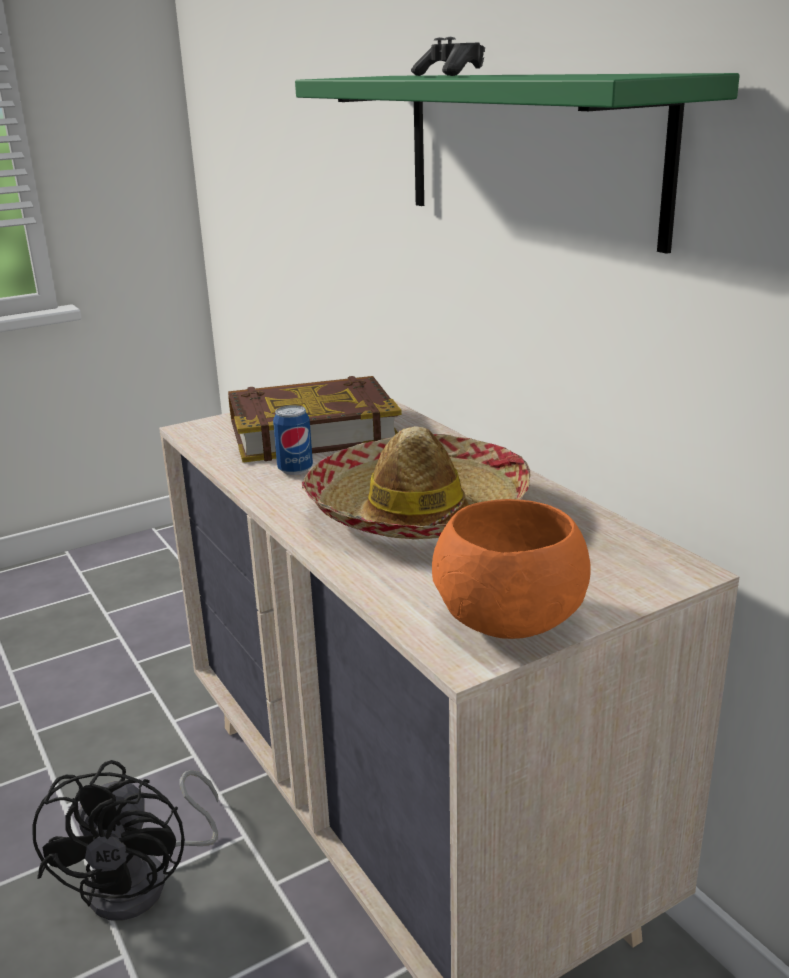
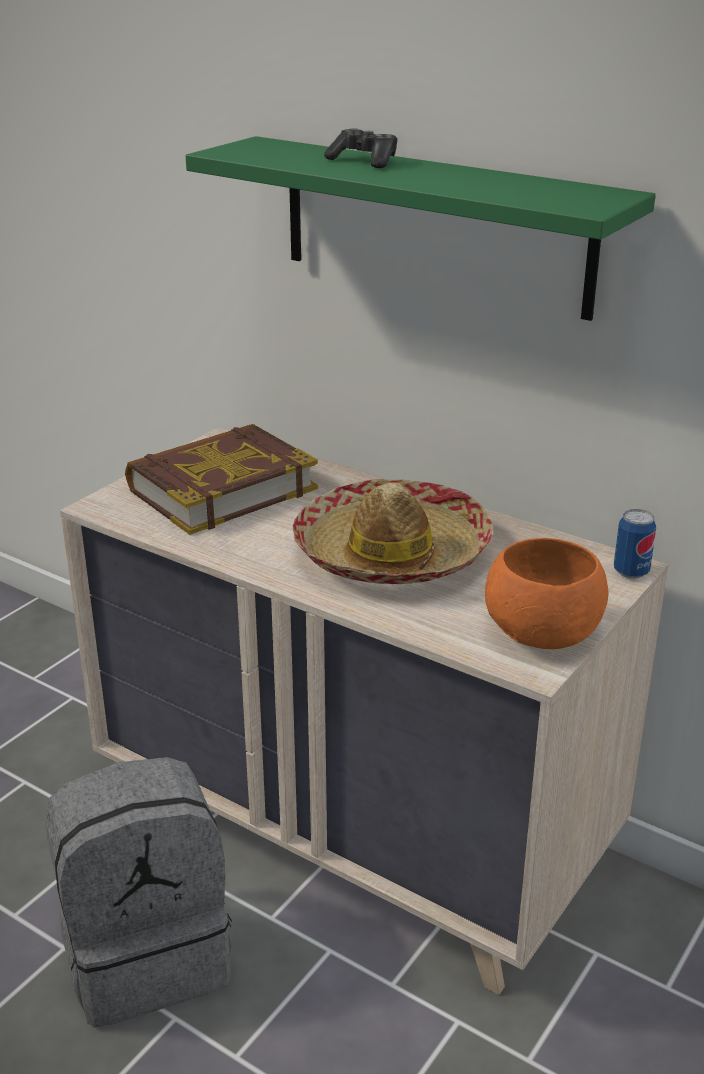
camera: 25 degrees left, 5 degrees up
black fan [32,760,218,920] -> grey backpack [45,757,232,1028]
can [273,405,313,475] -> can moved to [614,509,656,579]

